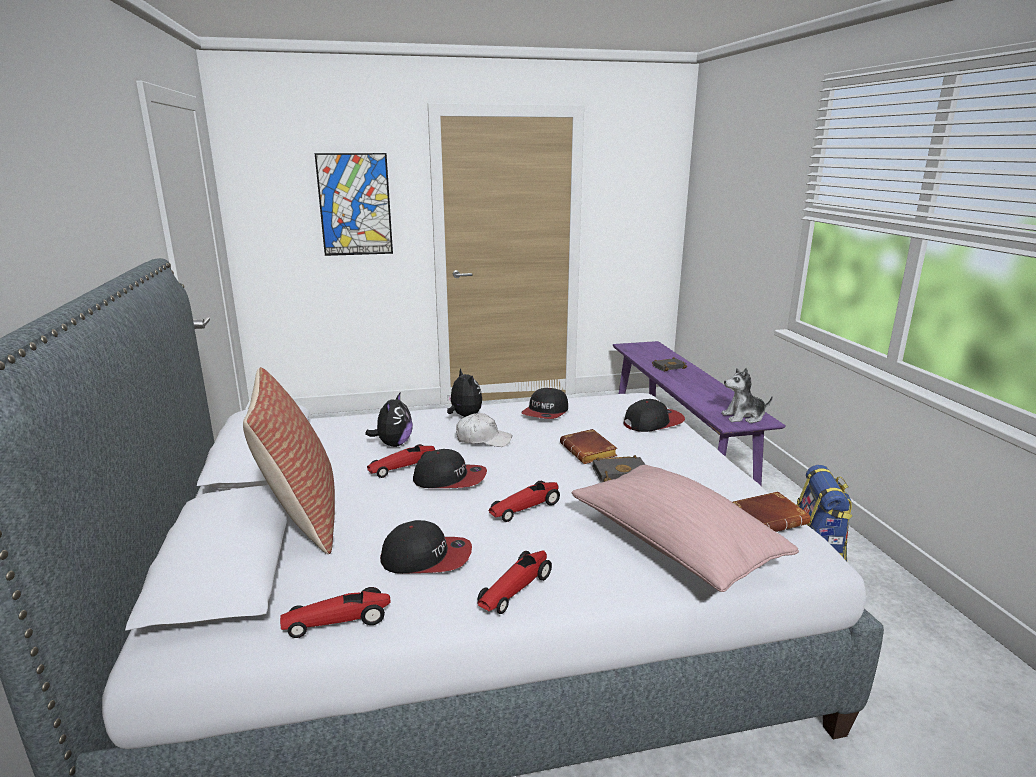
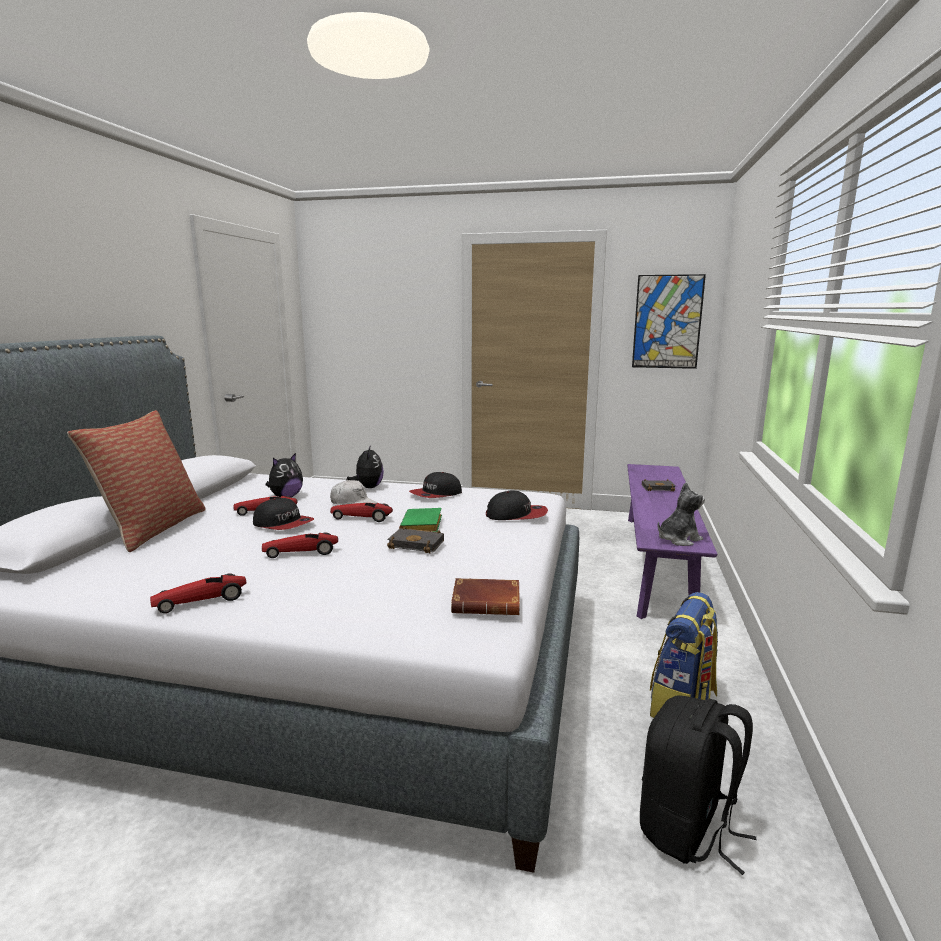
camera: 25 degrees right, 5 degrees down
toy car [280,587,391,638] -> toy car moved to [330,503,393,522]
picture [315,153,393,256] -> picture moved to [632,274,706,369]
cap [380,520,472,574] -> none
brown book [560,429,617,464] -> green book [399,508,442,532]
pink pillow [571,465,799,592] -> none
plush toy [722,368,773,423] -> plush toy turned 135 degrees clockwise [658,482,705,546]
none -> black backpack [640,695,757,875]

